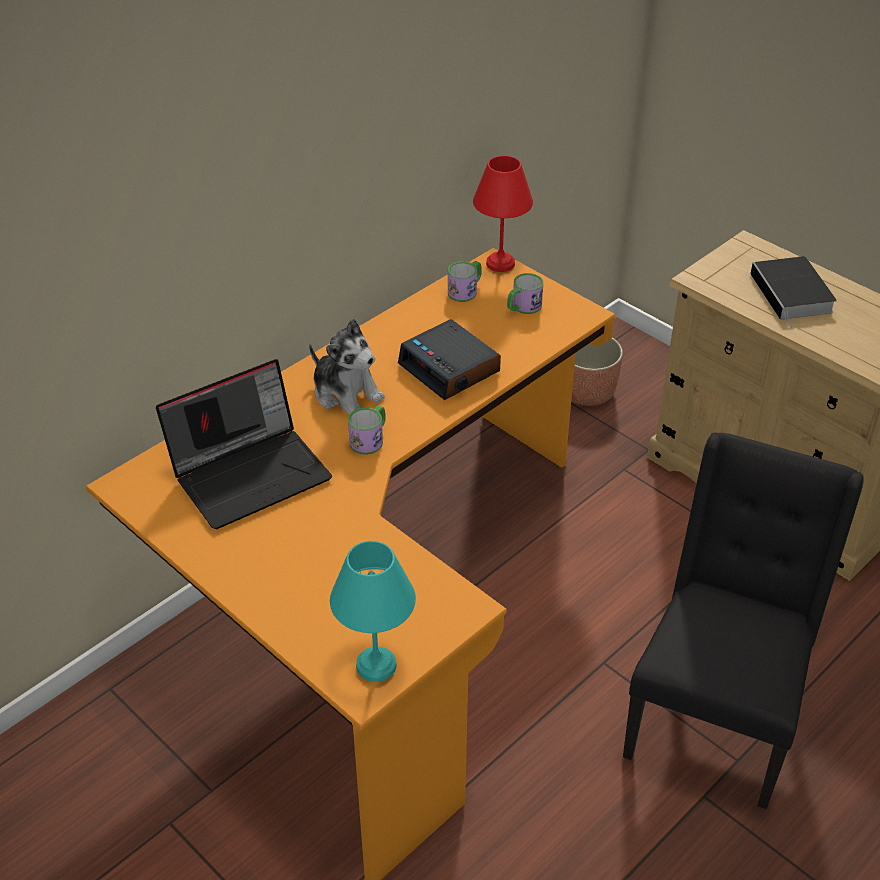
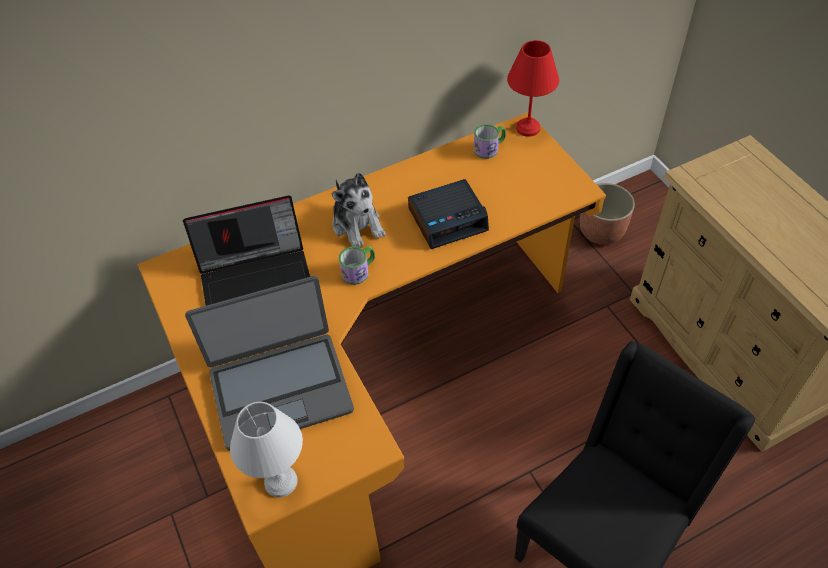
camera: 20 degrees right, 10 degrees up
turquoise table lamp [330,541,416,682] -> white table lamp [230,402,303,498]
alarm clock [398,319,501,400] -> alarm clock turned 90 degrees counterclockwise [408,179,489,249]
mug [507,273,543,314] -> none
book [750,256,837,328] -> none
none -> laptop [185,276,354,451]

